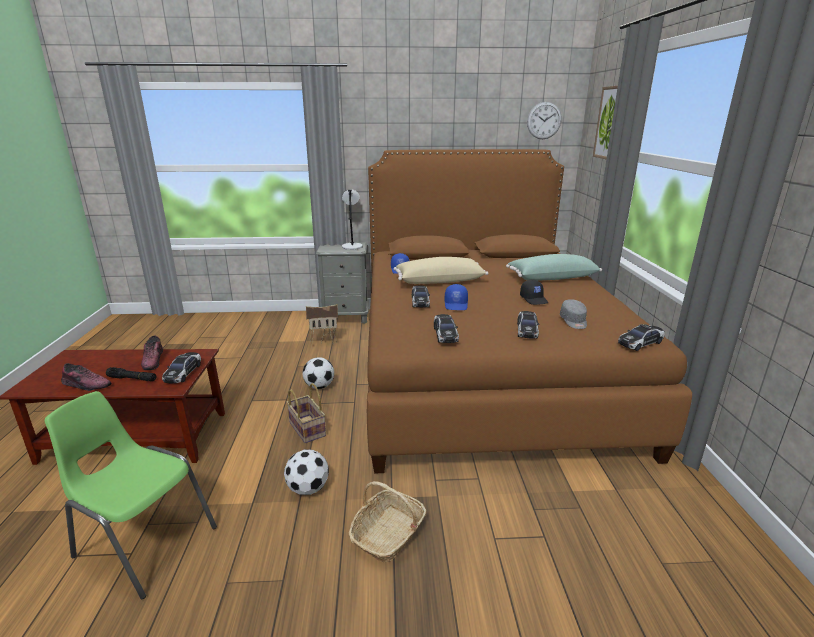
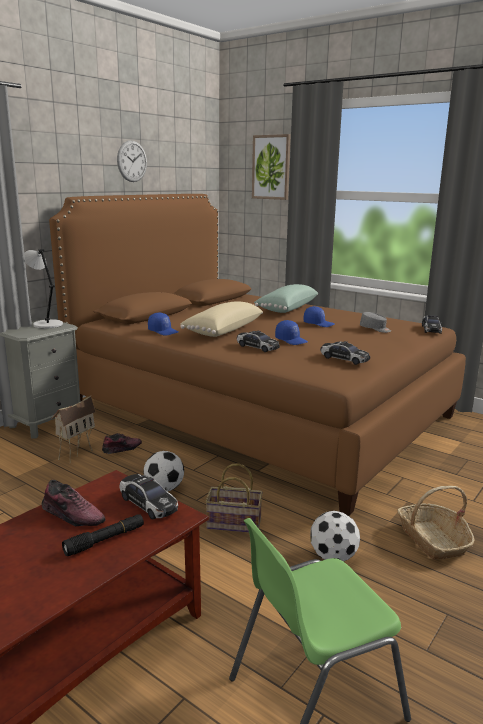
camera: 50 degrees left, 5 degrees down
shoe [61,363,112,391] -> shoe moved to [102,433,142,454]
toy car [517,311,539,338] -> none
black cap [520,280,548,305] -> blue cap [304,306,335,327]
wall clock [527,102,562,139] -> wall clock moved to [117,140,147,182]

